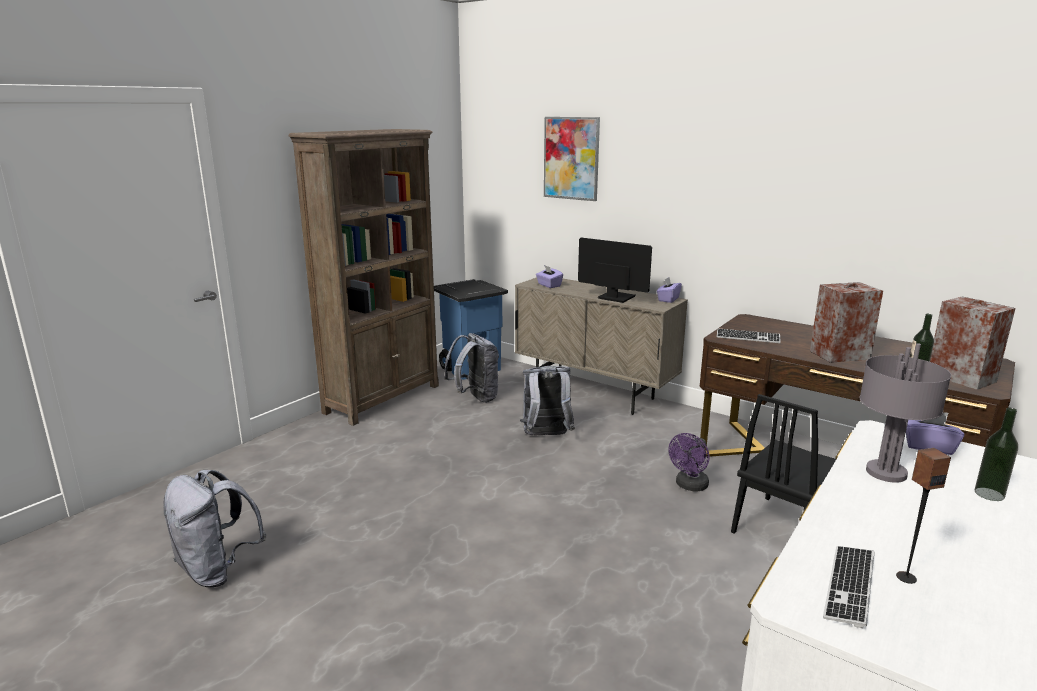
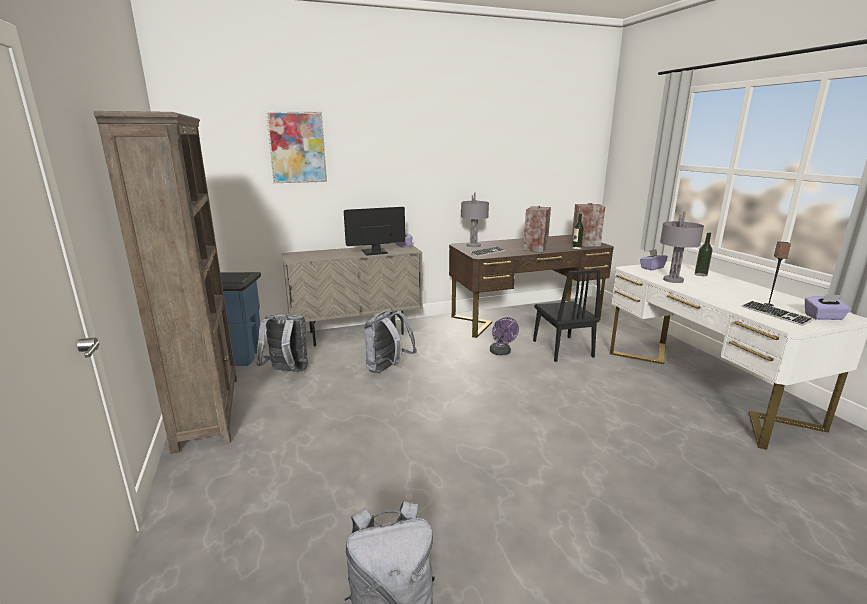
camera: 55 degrees left, 0 degrees up
purple tissue box [536,265,563,288] -> purple tissue box moved to [805,294,851,320]
none -> grey table lamp [461,193,489,247]

